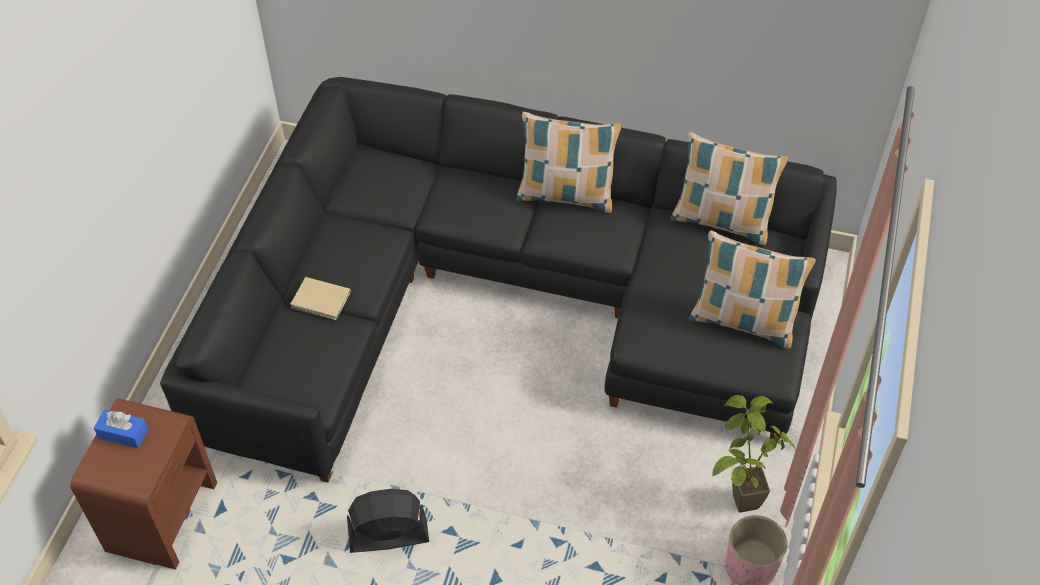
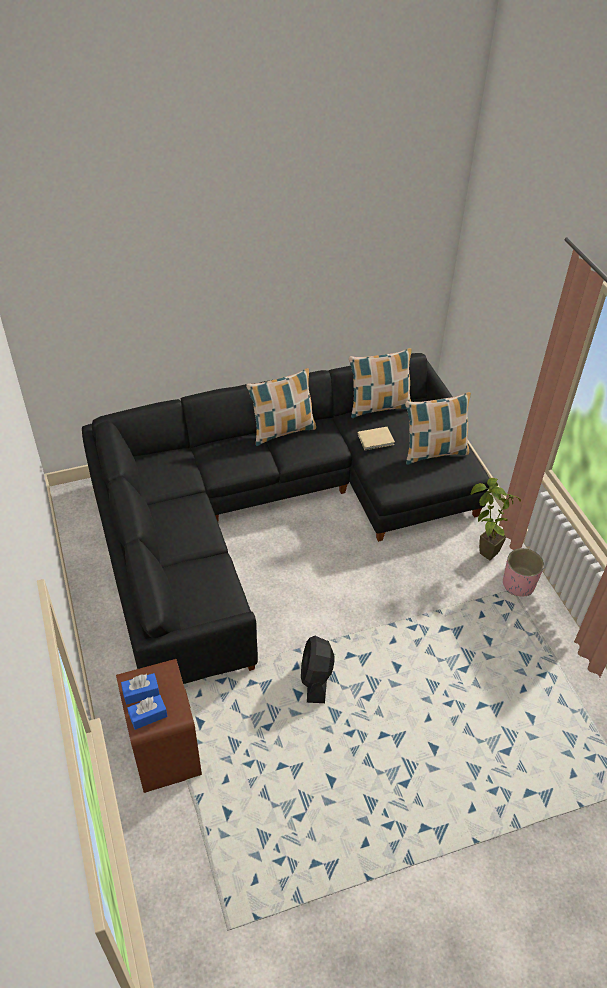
camera: 35 degrees left, 5 degrees down
beige book [290,277,351,320] -> beige book moved to [357,427,395,450]
black fan [347,489,429,553] -> black fan turned 45 degrees counterclockwise [301,636,334,703]
none -> blue tissue box [127,695,167,730]

